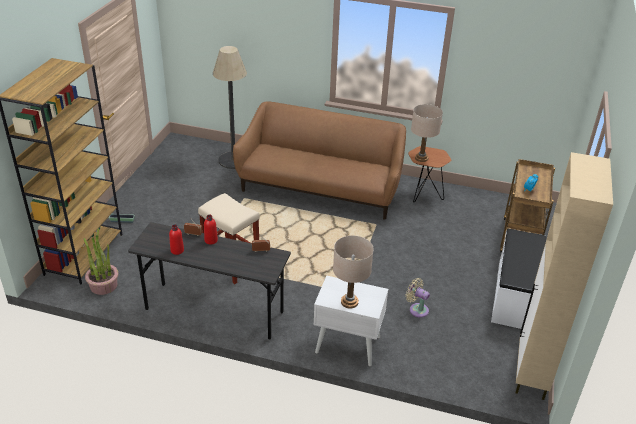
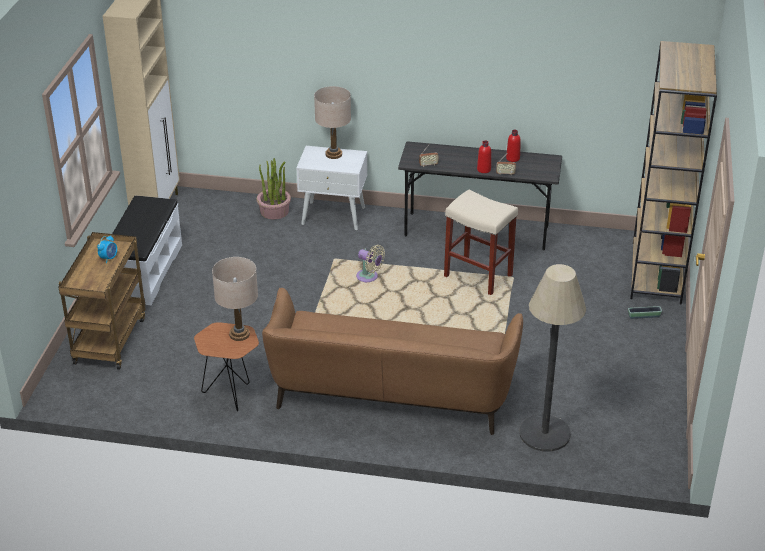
camera: 175 degrees right, 0 degrees up
potted plant [84,228,119,295] -> potted plant moved to [256,158,291,219]
beige fan [406,278,430,318] -> beige fan moved to [356,245,385,282]

